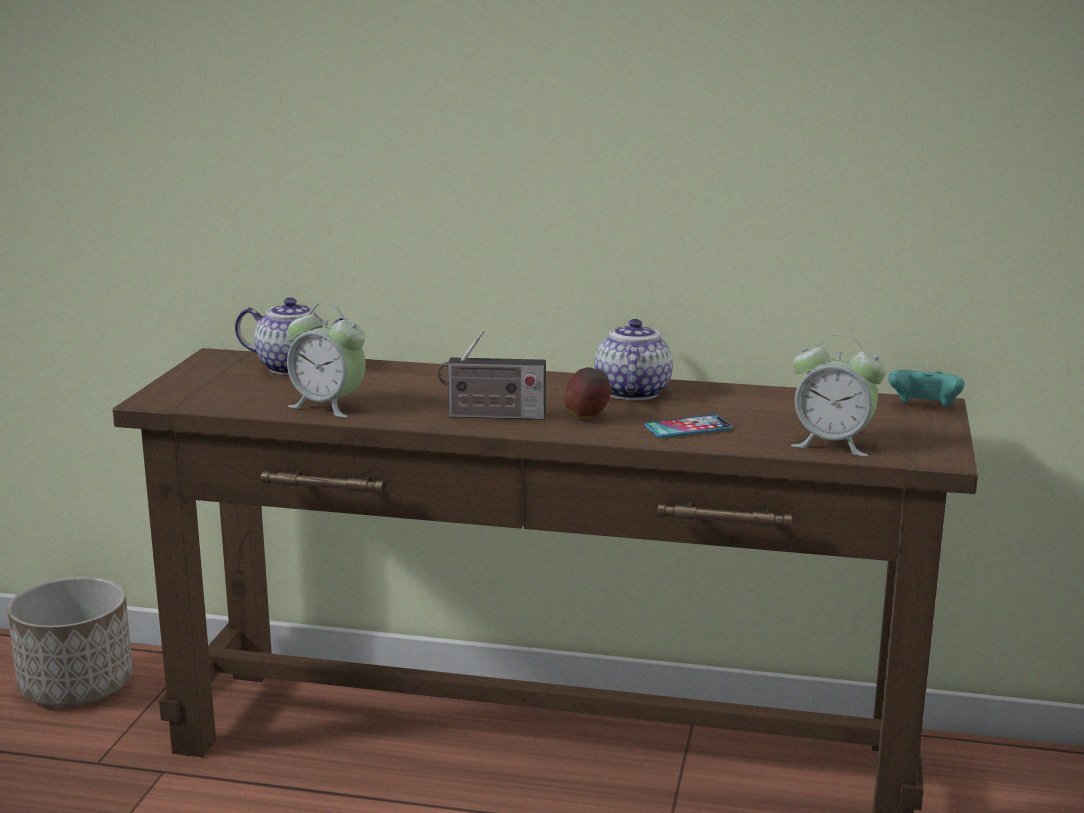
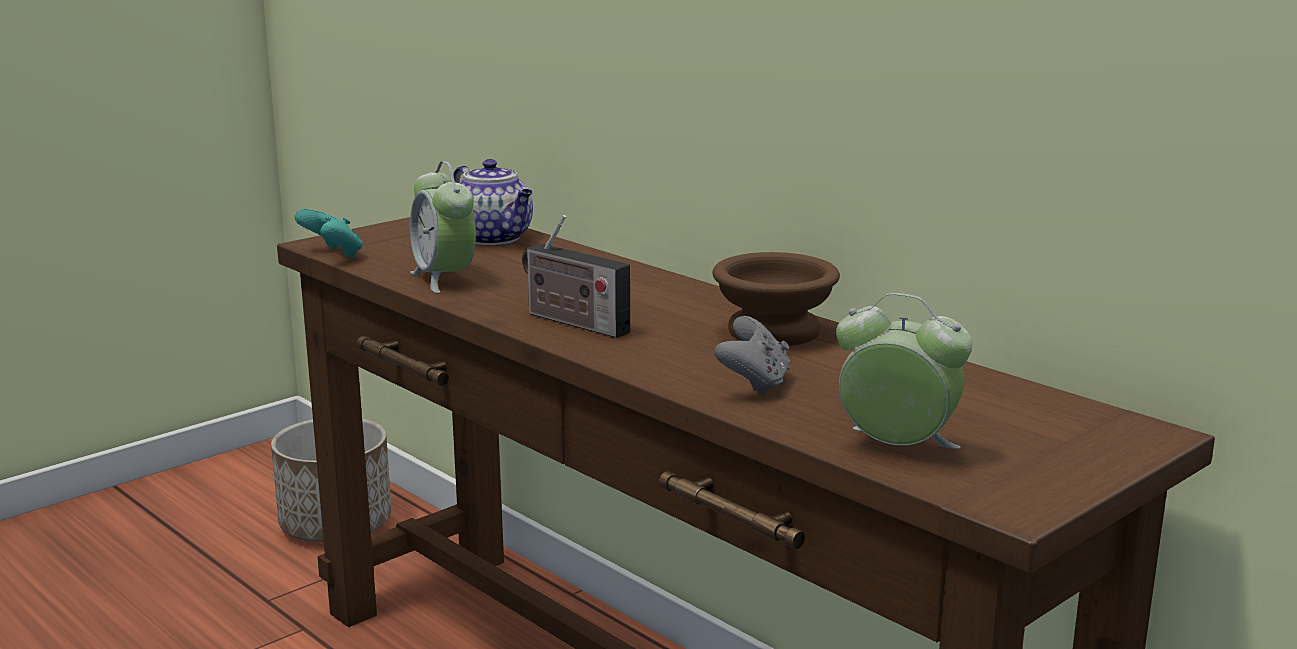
camera: 35 degrees right, 0 degrees up
apple [564,367,611,419] -> none
teapot [594,319,673,400] -> brown bowl [713,252,840,346]
phone [645,414,732,438] -> grey game controller [715,316,790,396]
alarm clock [791,335,886,456] -> alarm clock turned 150 degrees clockwise [836,293,972,449]
turquoise game controller [888,370,965,407] -> turquoise game controller moved to [295,209,363,259]

